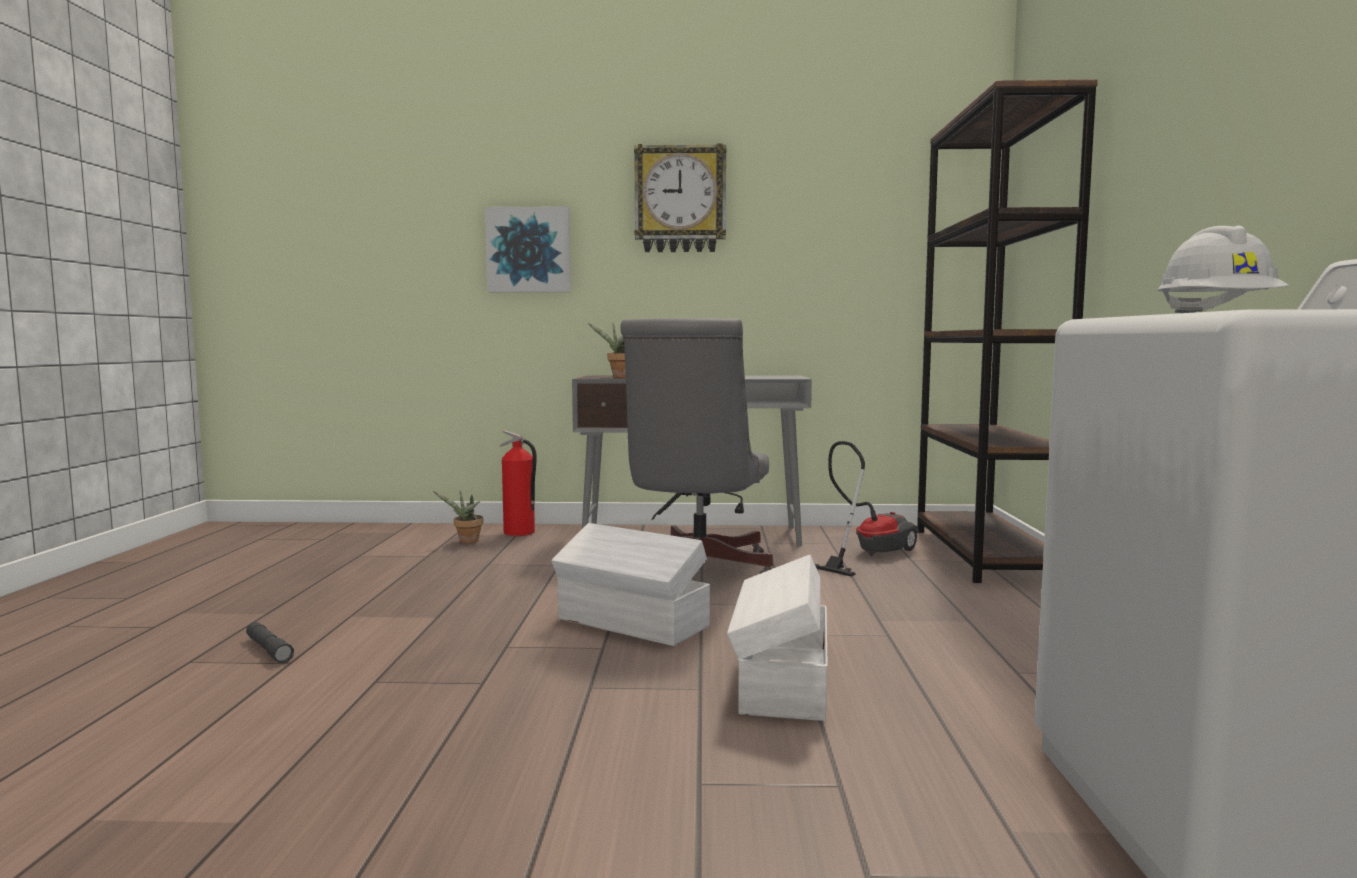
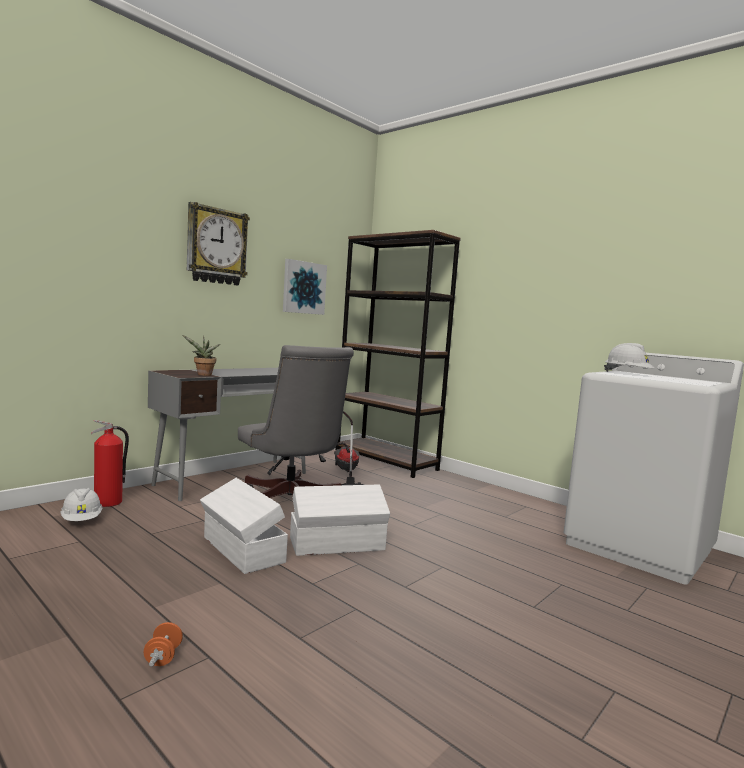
camera: 50 degrees left, 0 degrees up
grey flashlight [246,622,294,663] -> orange dumbbell [144,622,183,667]
potted plant [433,490,483,543] -> white hard hat [61,488,103,521]
picture [485,206,571,292] -> picture moved to [283,259,327,315]
white storage box [727,555,828,721] -> white storage box moved to [200,478,288,574]

